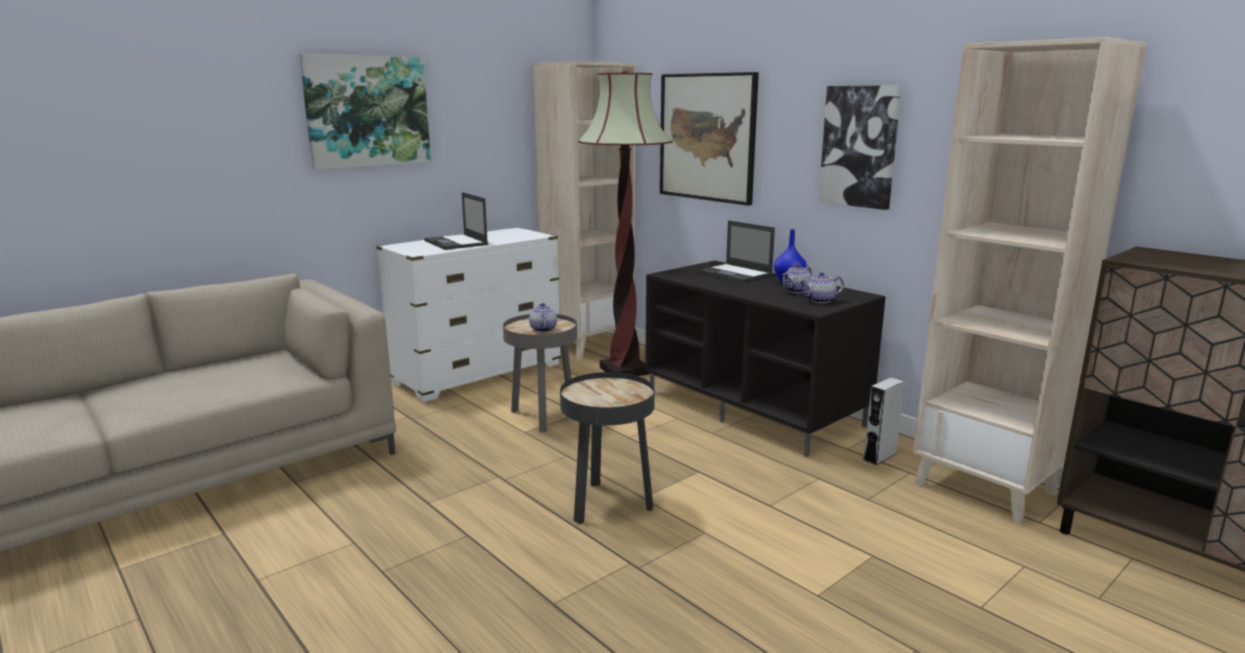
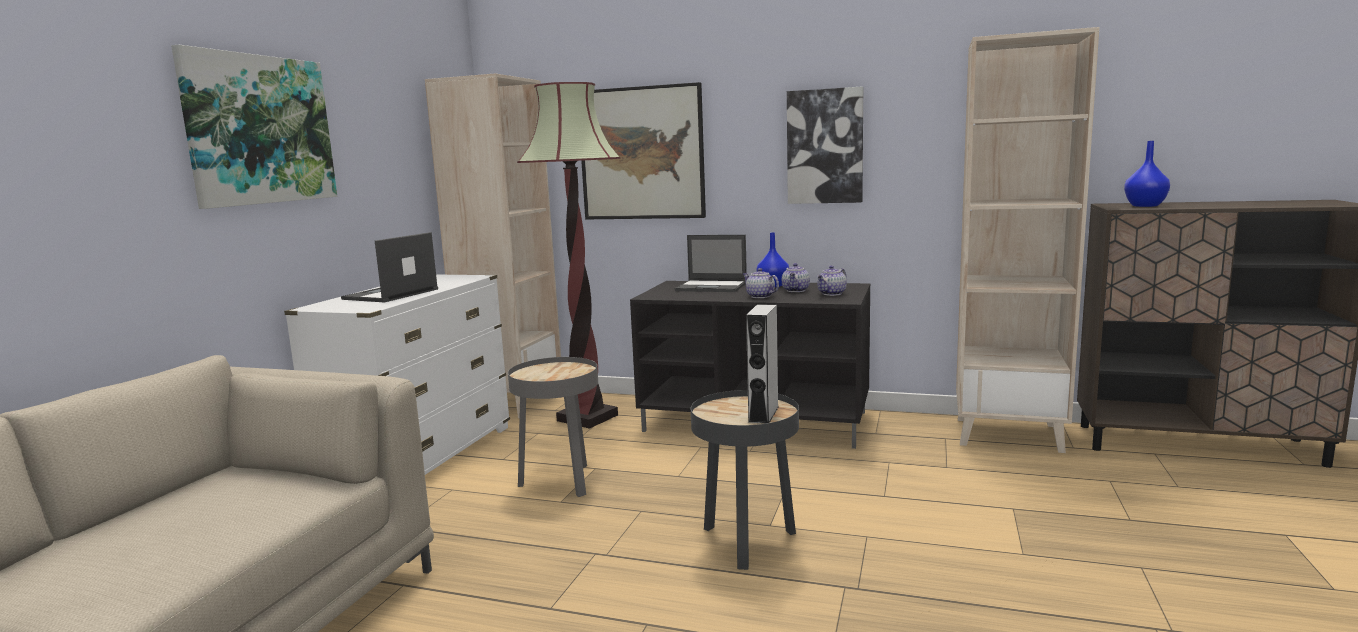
camera: 30 degrees left, 5 degrees down
laptop [424,192,488,250] -> laptop turned 90 degrees clockwise [341,232,438,302]
teapot [529,303,557,332] -> teapot moved to [743,268,779,298]
grey speaker [864,377,904,465] -> grey speaker moved to [746,304,778,424]
none -> blue vase [1124,141,1170,207]

